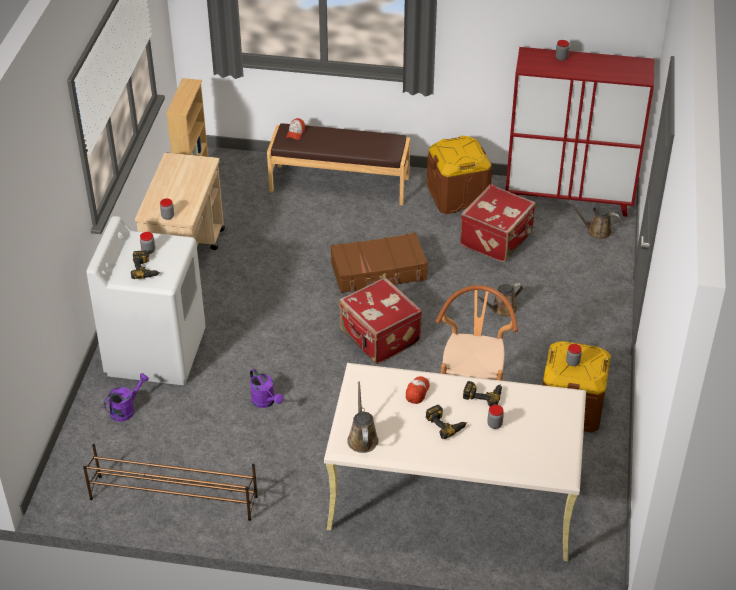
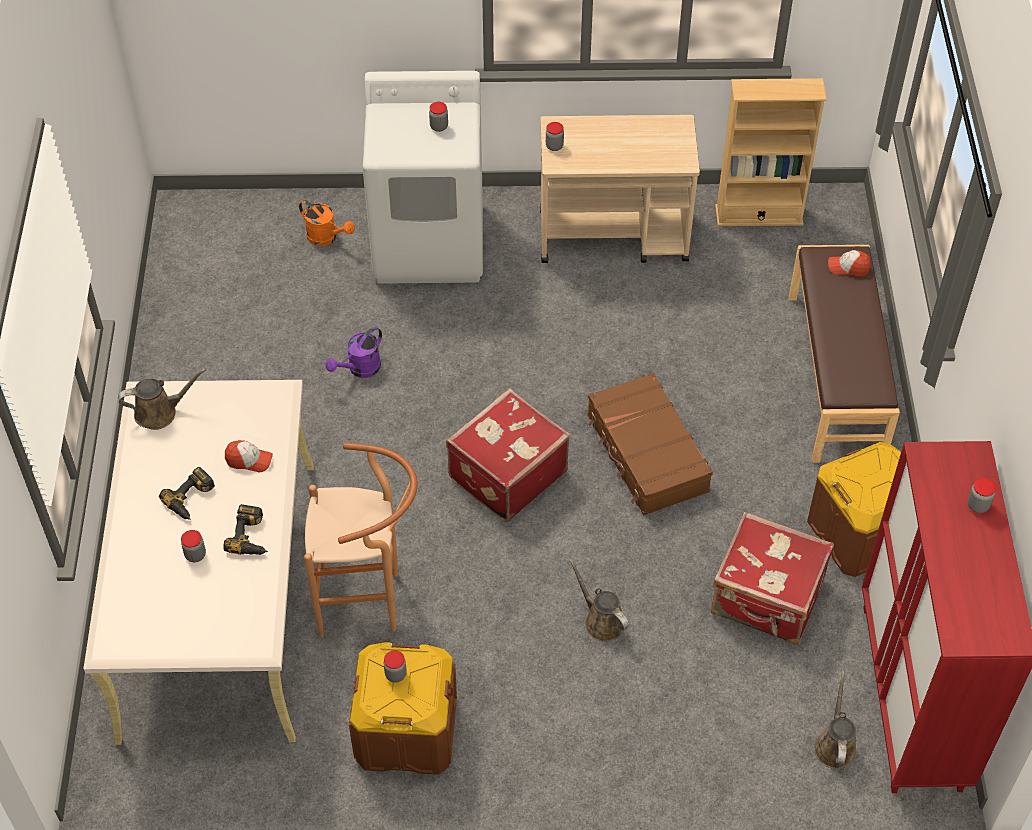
camera: 80 degrees right, 10 degrees up
brown shoe rack [83,444,258,521] -> none
purple watering can [104,373,149,421] -> orange watering can [299,200,355,246]
power drill [131,250,160,279] -> none

